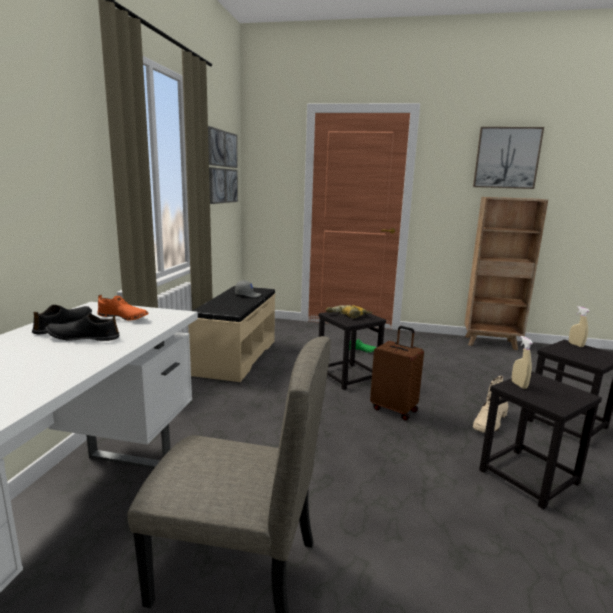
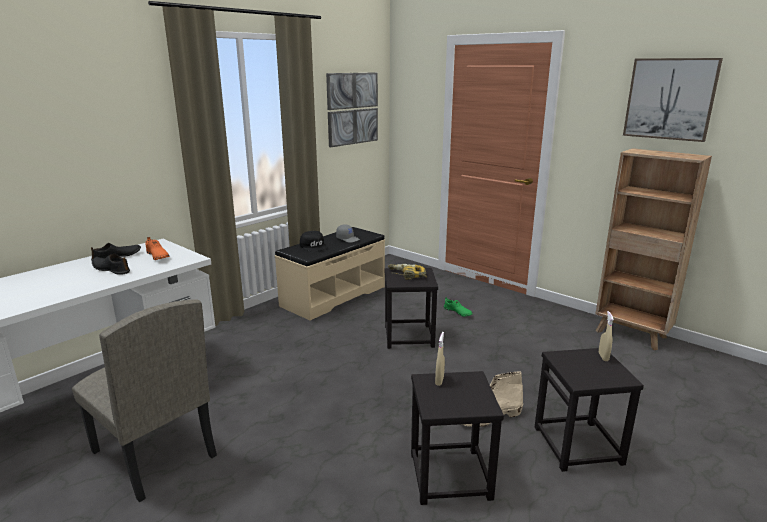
camera: 30 degrees right, 5 degrees up
brown suitcase [370,326,424,420] -> none
none -> black cap [300,231,328,251]

